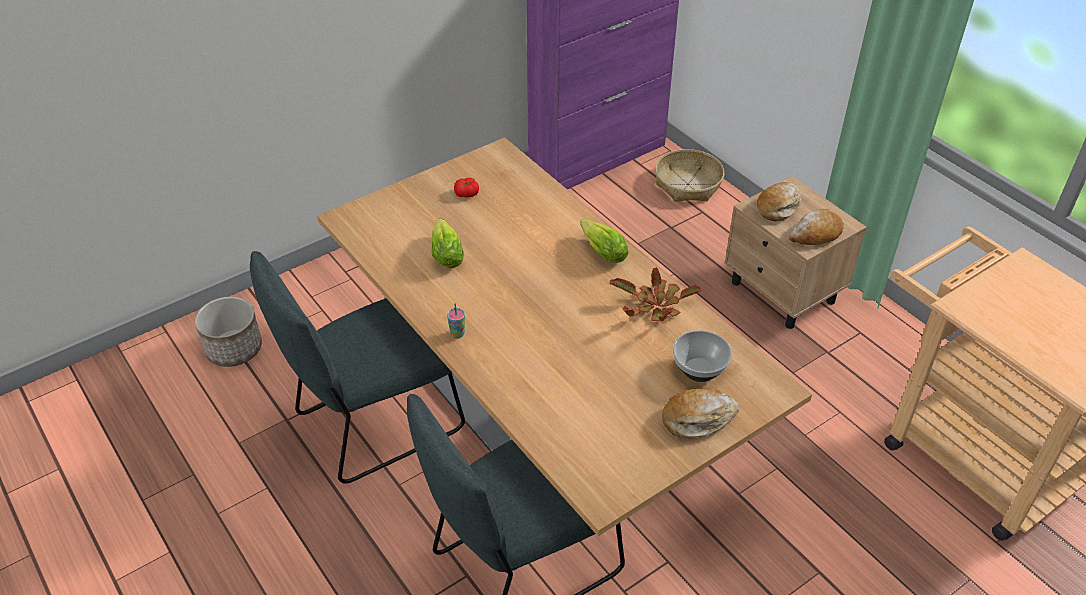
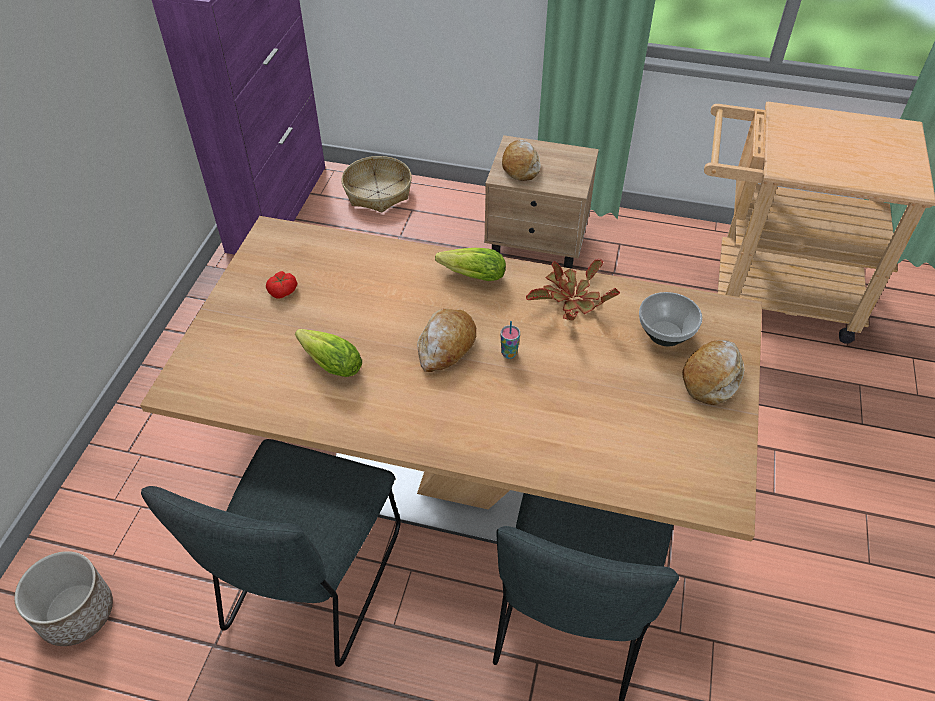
camera: 40 degrees left, 5 degrees up
cup [447,303,465,339] -> cup moved to [500,321,520,359]
bread [789,209,844,245] -> bread moved to [417,309,476,372]

